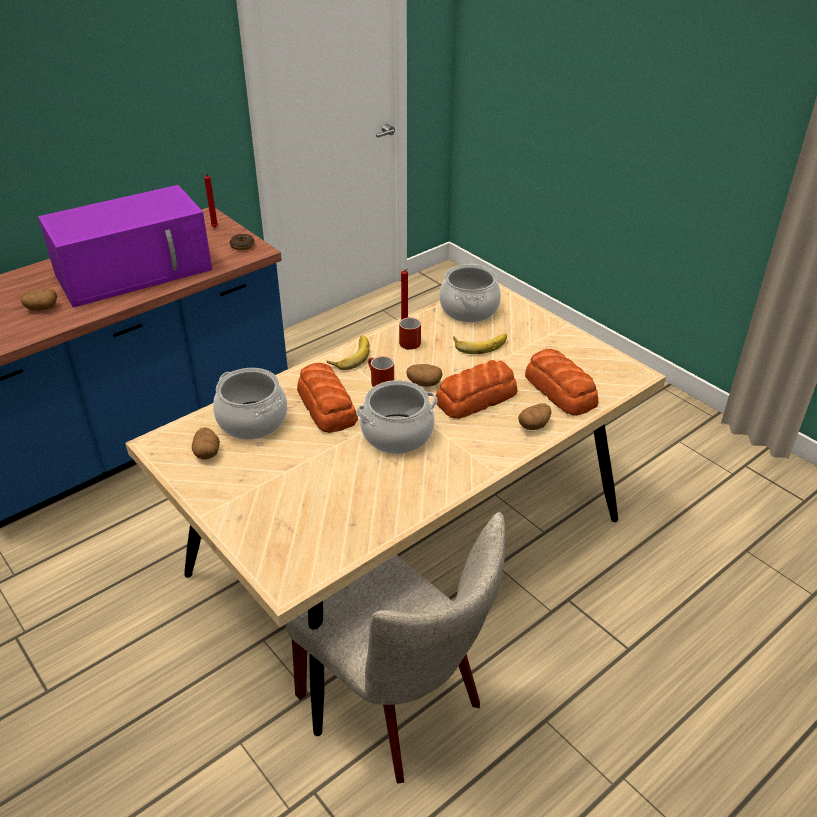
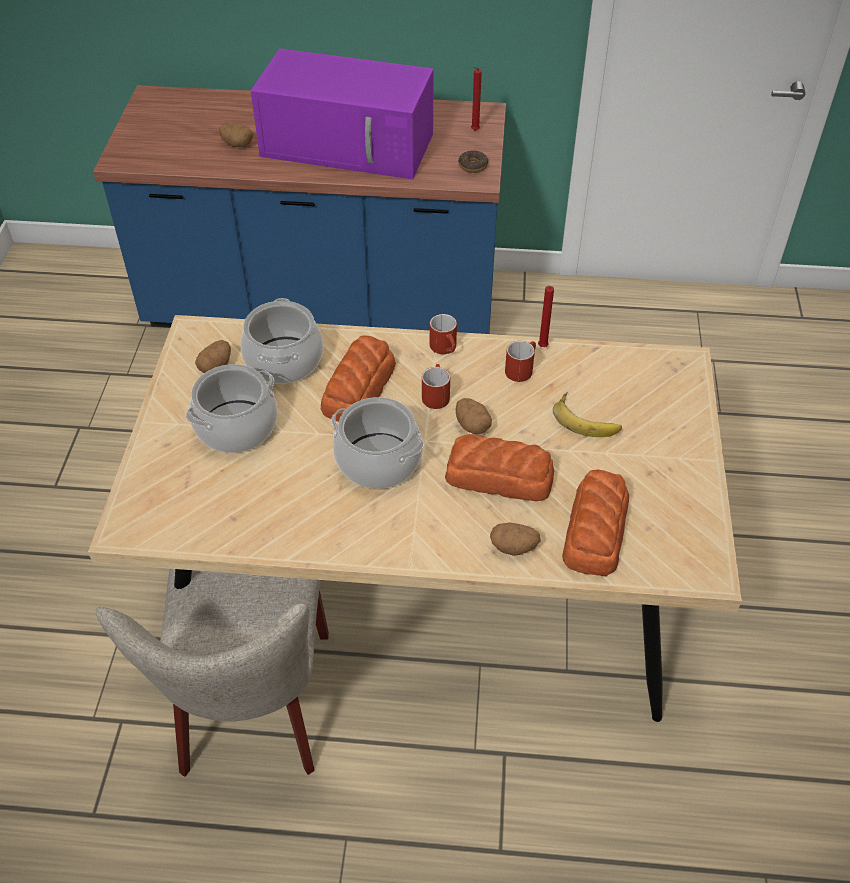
camera: 45 degrees right, 10 degrees up
banana [326,335,370,370] -> red mug [430,314,457,354]
cooking pot [439,264,501,322] -> cooking pot moved to [186,364,278,453]

